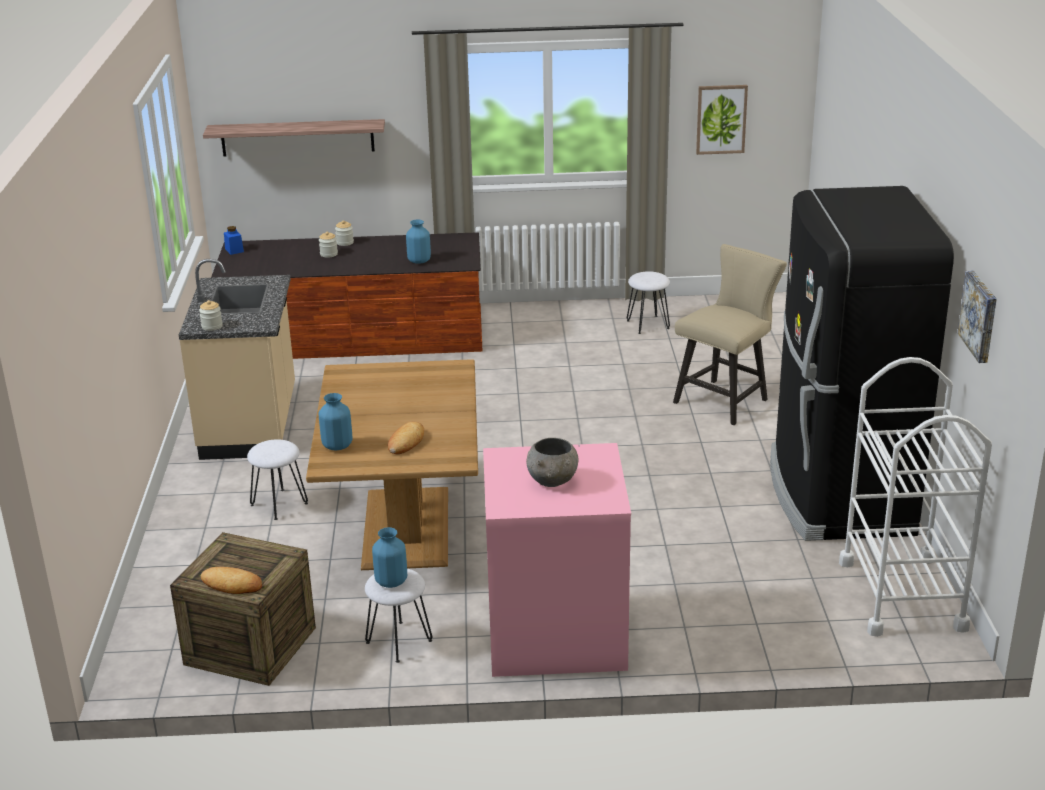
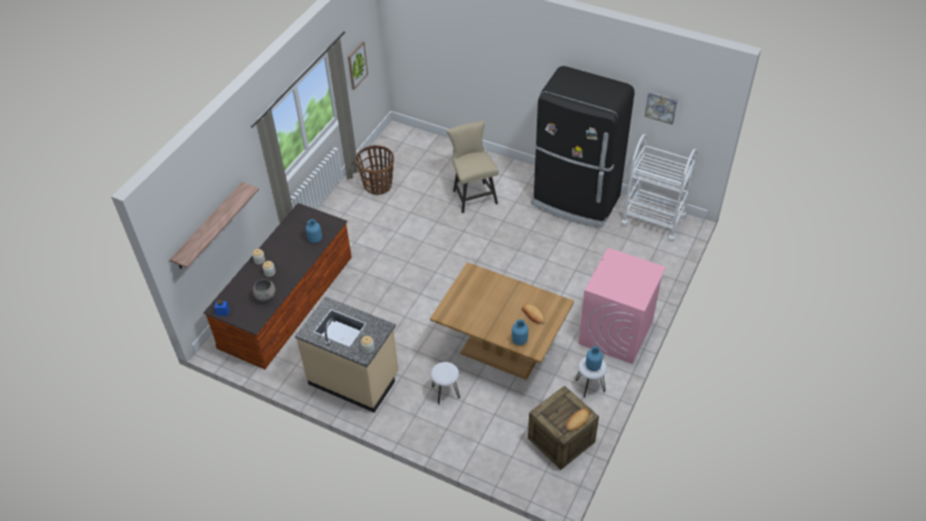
camera: 60 degrees left, 20 degrees up
grey bowl [526,438,578,487] -> grey bowl moved to [253,279,276,302]
white stool [627,271,670,334] -> basket [356,145,394,195]

